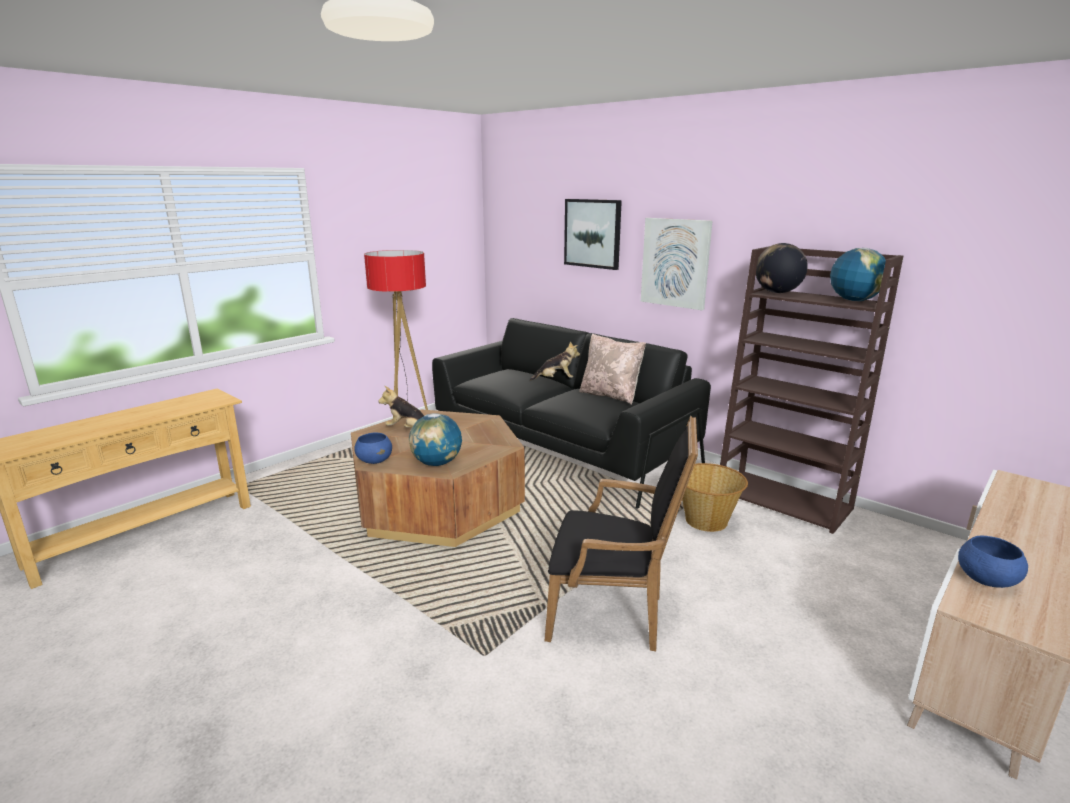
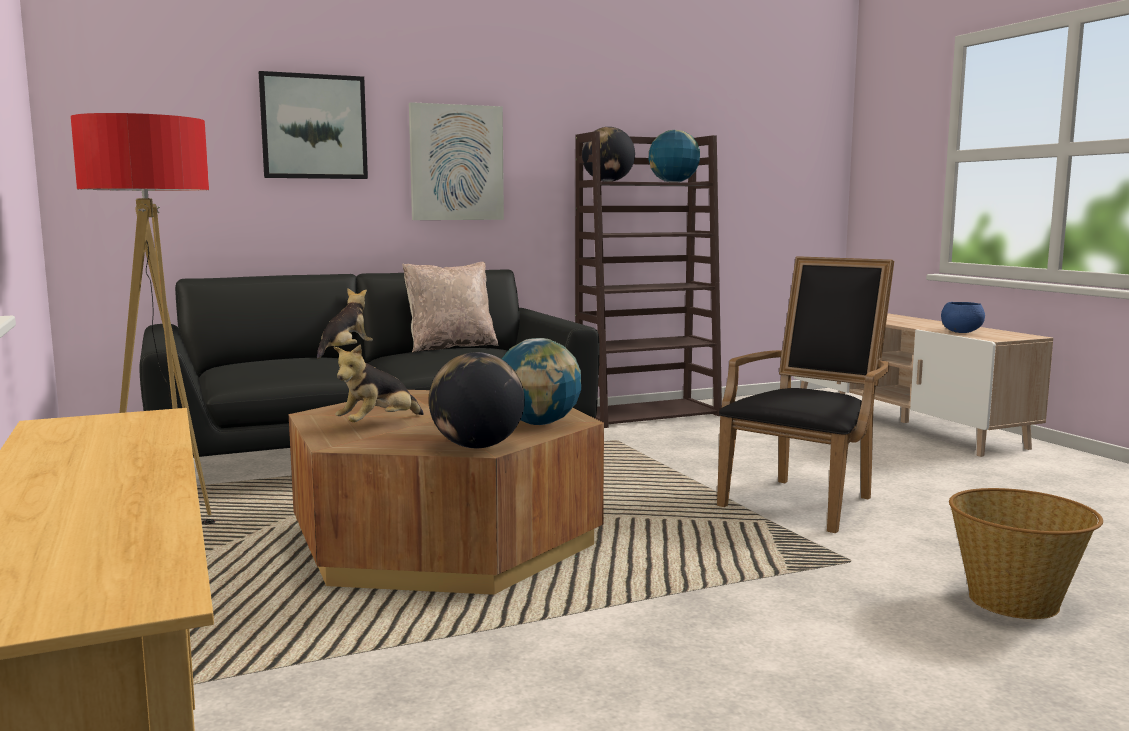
camera: 65 degrees left, 10 degrees down
blue bowl [354,432,392,464] -> globe [429,352,525,448]
basket [682,463,748,532] -> basket moved to [949,488,1103,619]

